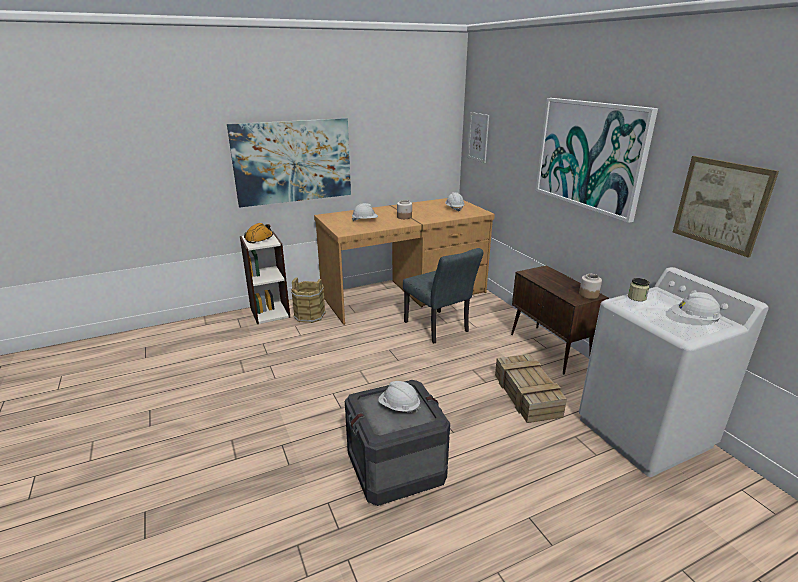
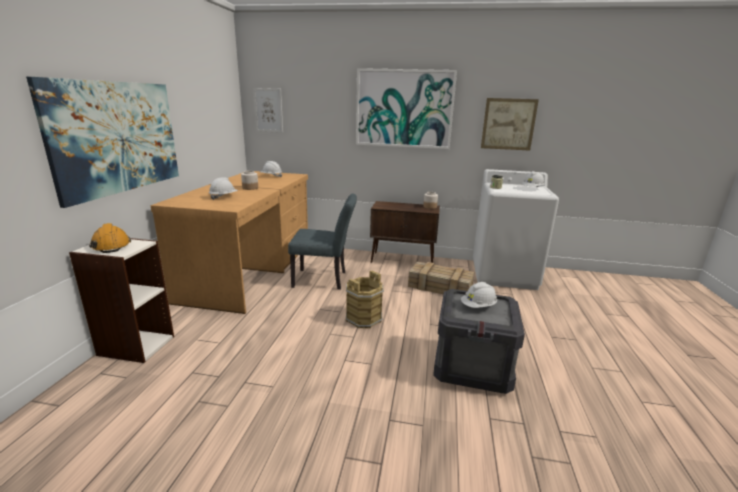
camera: 55 degrees left, 5 degrees down
brown bucket [291,277,326,323] -> brown bucket moved to [346,271,384,329]

